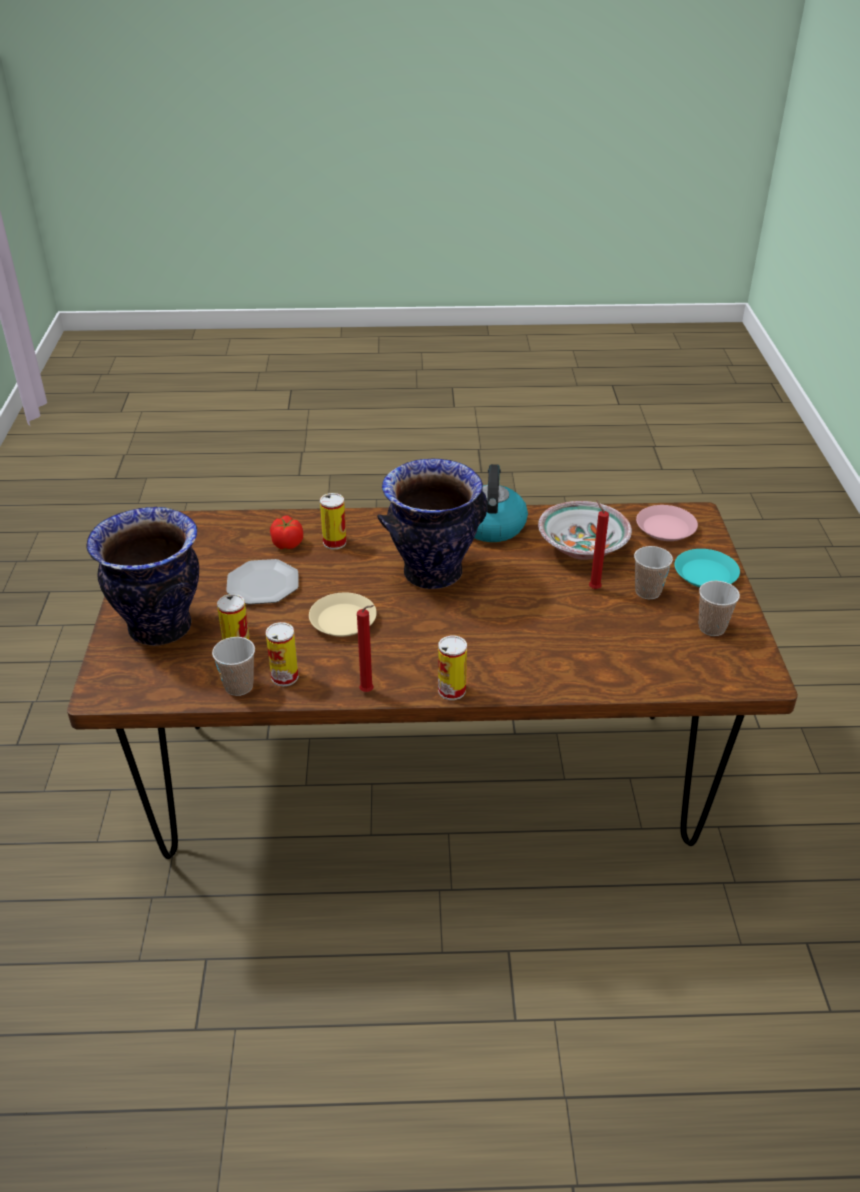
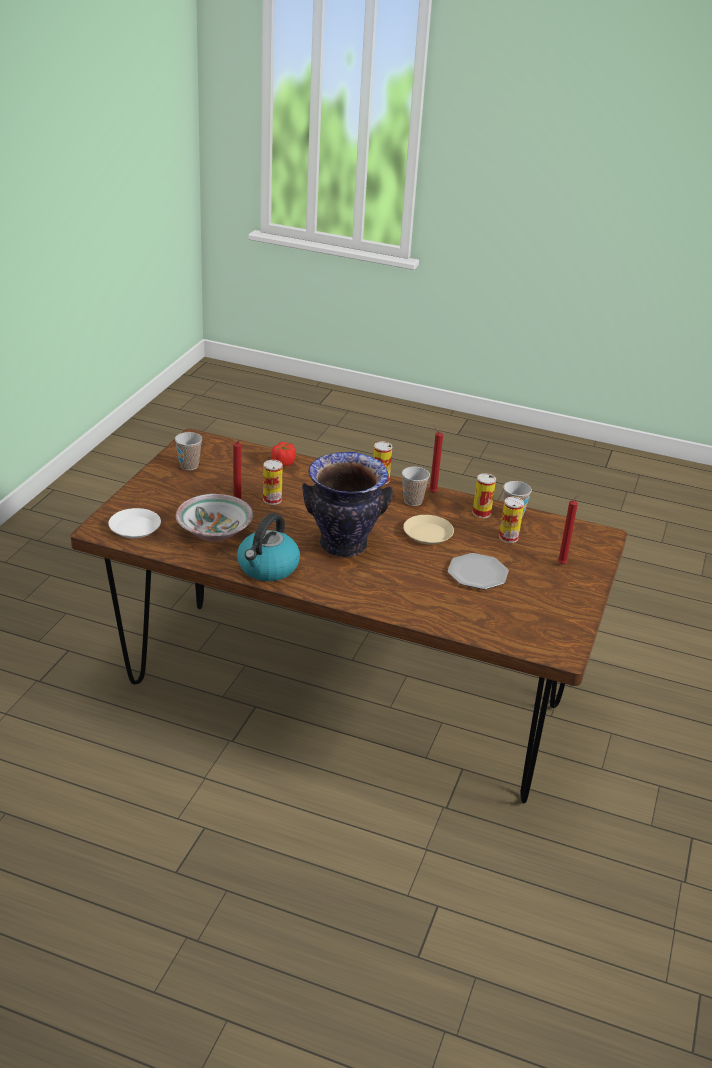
camera: 160 degrees left, 5 degrees down
vase [86,507,199,646] -> red candle [558,494,582,564]
tomato [270,516,303,549] -> tomato moved to [272,442,296,466]
can [320,493,347,549] -> can moved to [263,460,283,505]
cup [634,546,673,599] -> cup moved to [402,467,430,506]
pink plate [636,505,698,541] -> white plate [108,508,161,538]
turquoise plate [675,549,740,587] -> none

